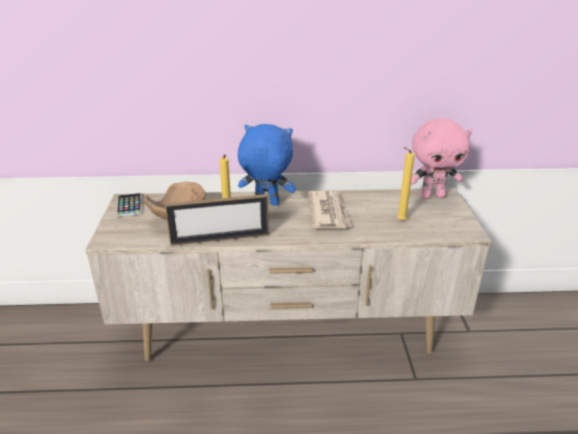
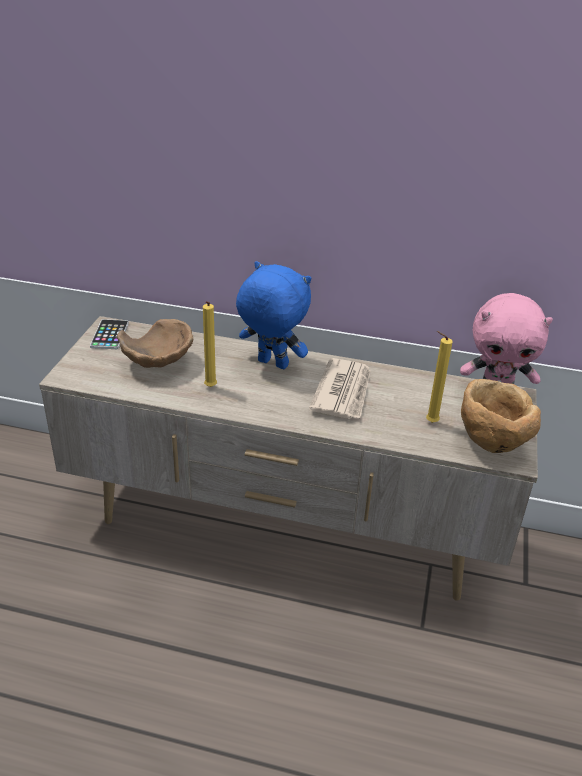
camera: 15 degrees right, 5 degrees up
picture frame [165,194,269,246] -> none
none -> brown bowl [461,379,541,453]

